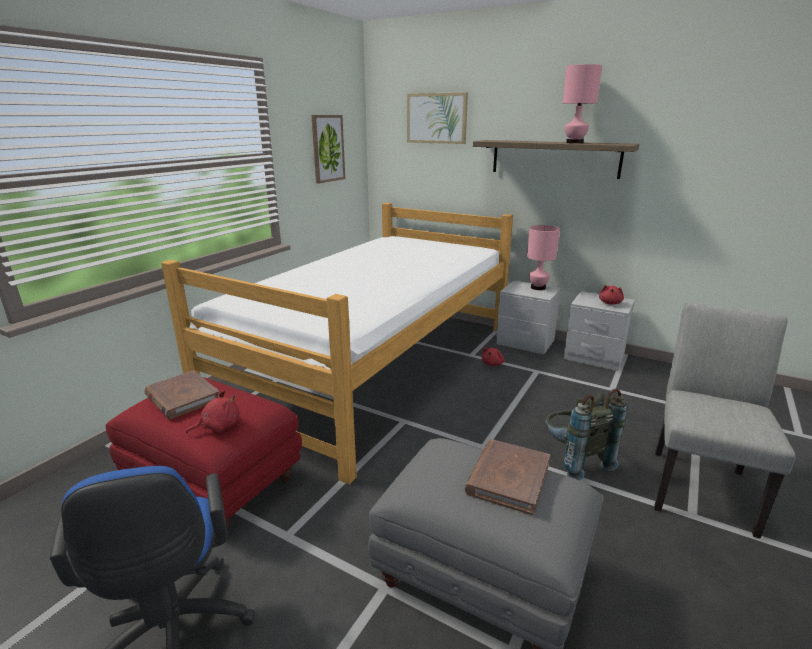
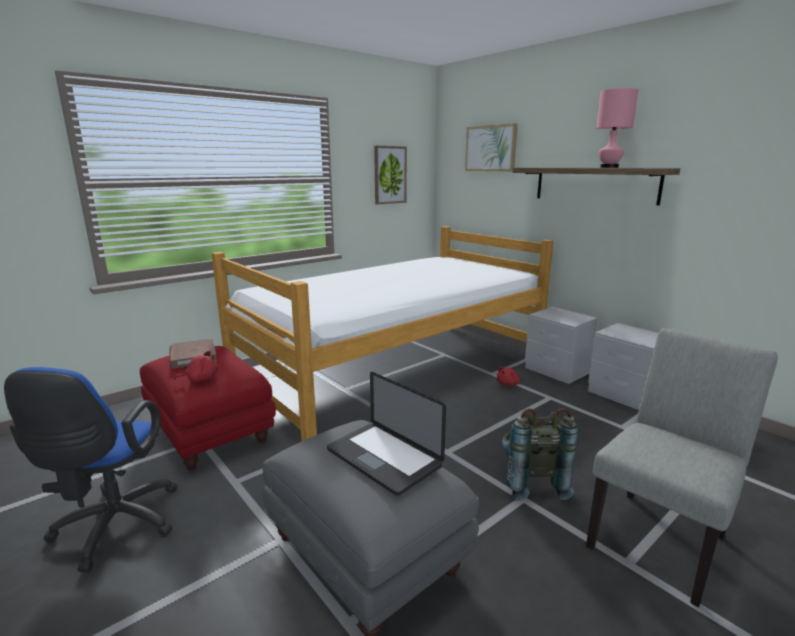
camera: 20 degrees right, 5 degrees down
brown book [464,440,550,515] -> laptop [327,372,446,496]
pink table lamp [527,225,560,290] -> none
red plush toy [599,285,624,304] -> none

